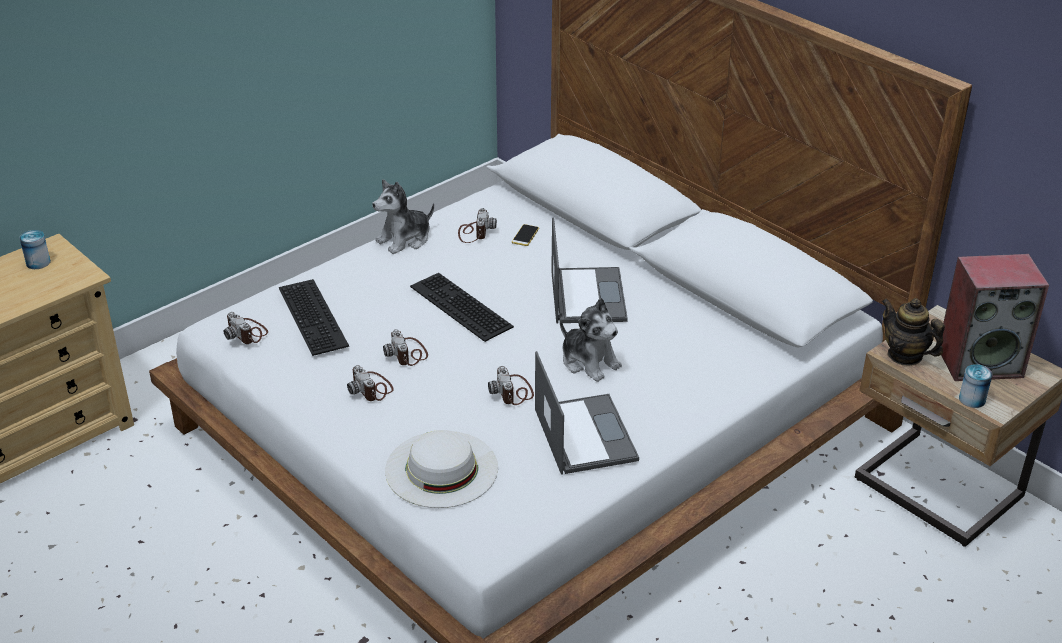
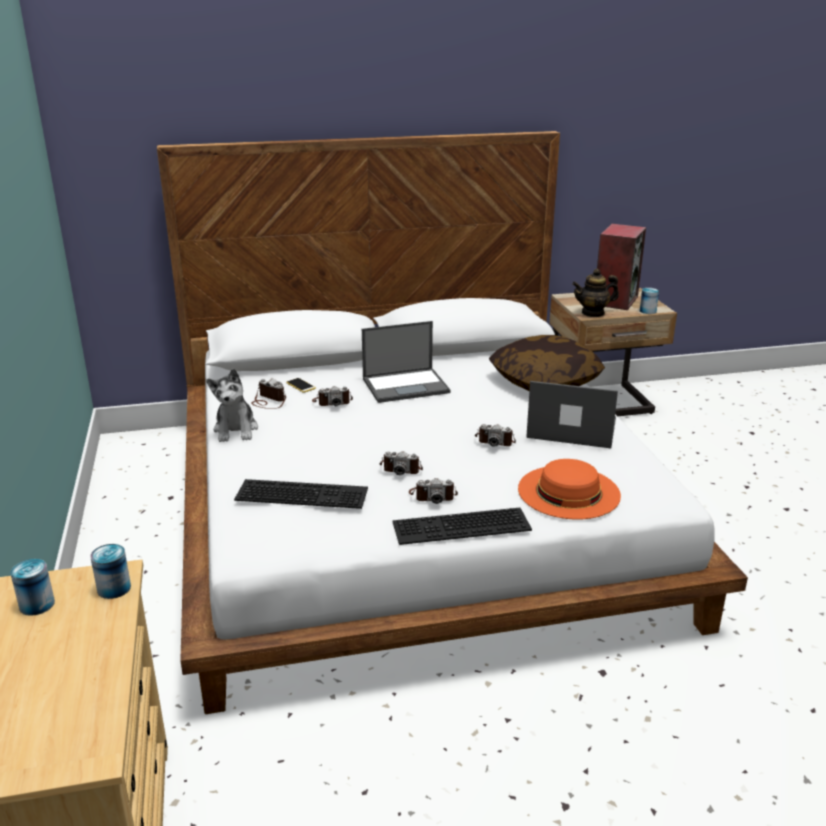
camera: 60 degrees left, 10 degrees down
camera [223,312,268,344] -> camera moved to [312,386,353,406]
white hat [385,430,498,508] -> orange hat [518,459,621,519]
keyboard [410,273,514,342] -> keyboard moved to [392,508,532,545]
laptop [551,218,628,323] -> laptop turned 135 degrees clockwise [362,321,450,403]
plush toy [560,298,622,382] -> none
none -> can [90,544,131,599]
none -> pillow [489,335,605,391]

